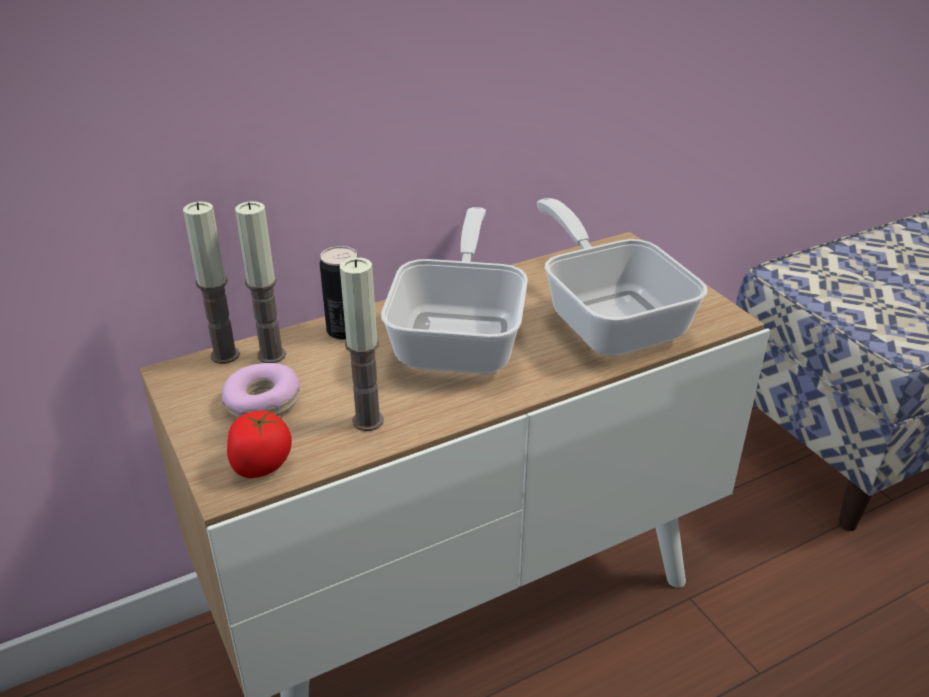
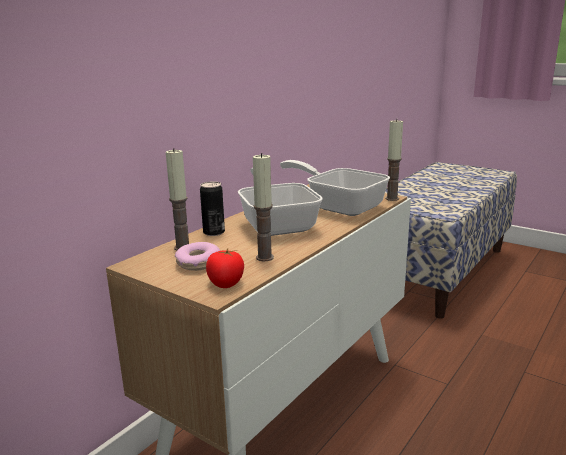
camera: 25 degrees left, 15 degrees down
candle [183,201,240,364] -> candle moved to [385,119,403,201]

